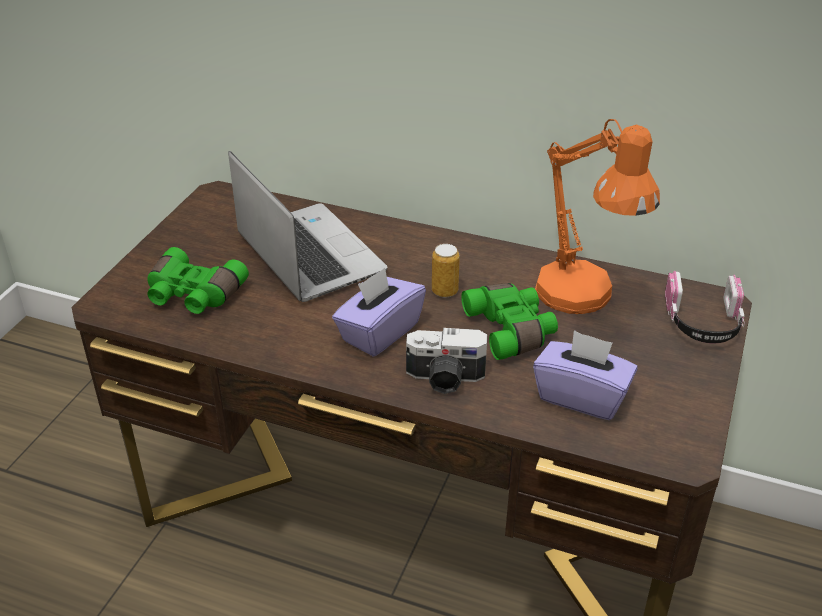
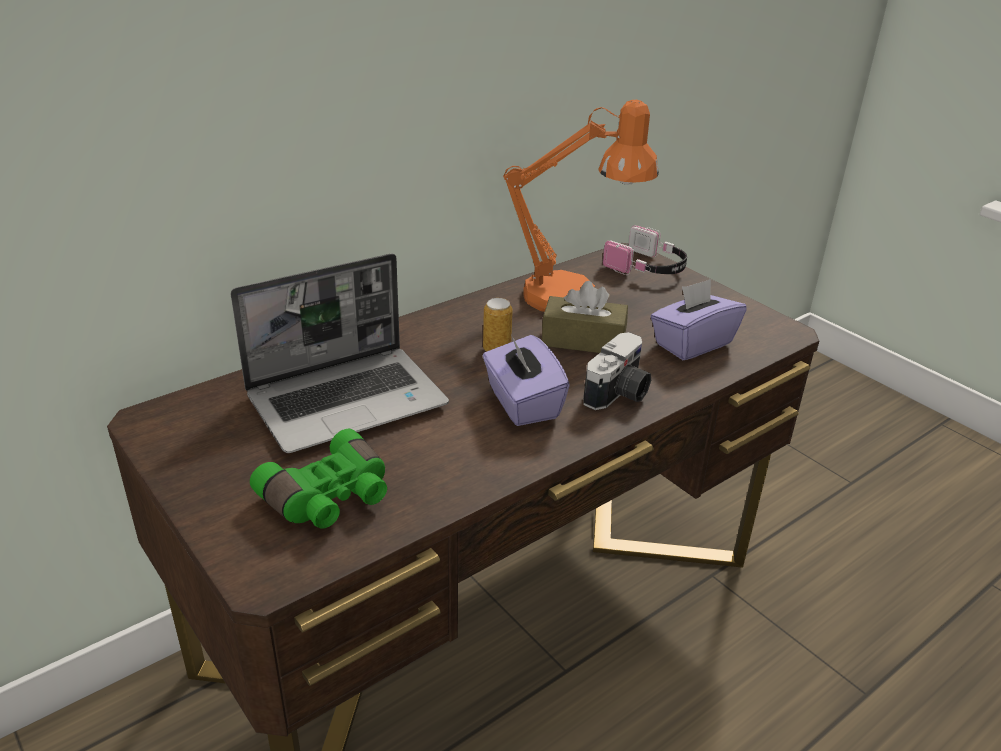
camera: 60 degrees left, 5 degrees down
laptop [228,151,388,302] -> laptop turned 150 degrees clockwise [231,253,449,453]
green binoculars [461,283,558,360] -> brown tissue box [542,281,628,353]

